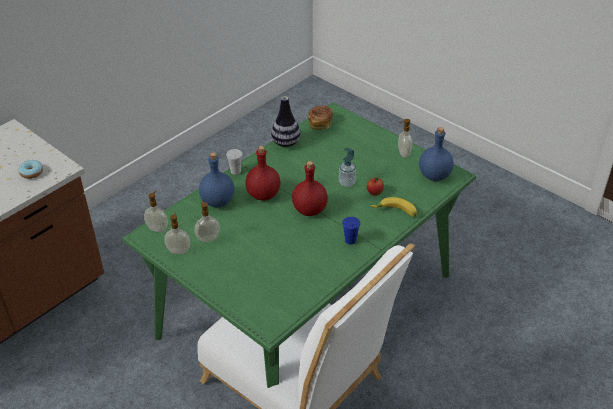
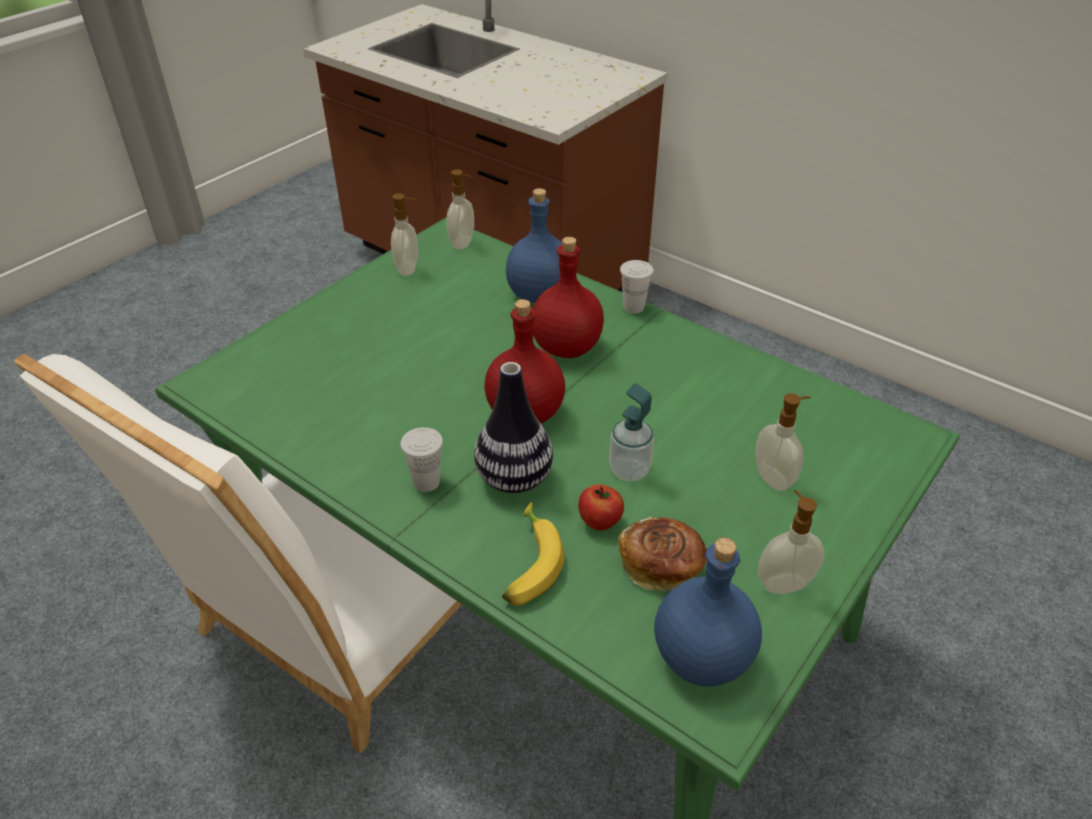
camera: 85 degrees right, 0 degrees up
donut [18,160,43,179] -> none
soap dispenser [195,200,220,242] -> soap dispenser moved to [755,393,810,491]
vase [271,96,301,147] -> vase moved to [474,362,553,493]
bread [308,106,333,130] -> bread moved to [618,517,707,591]
blue cup [342,217,360,245] -> white cup [400,427,443,492]

